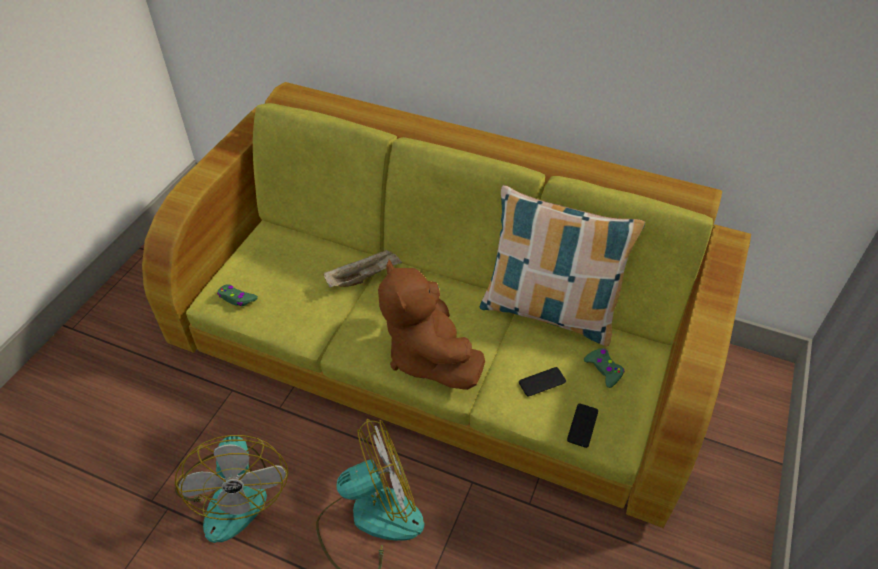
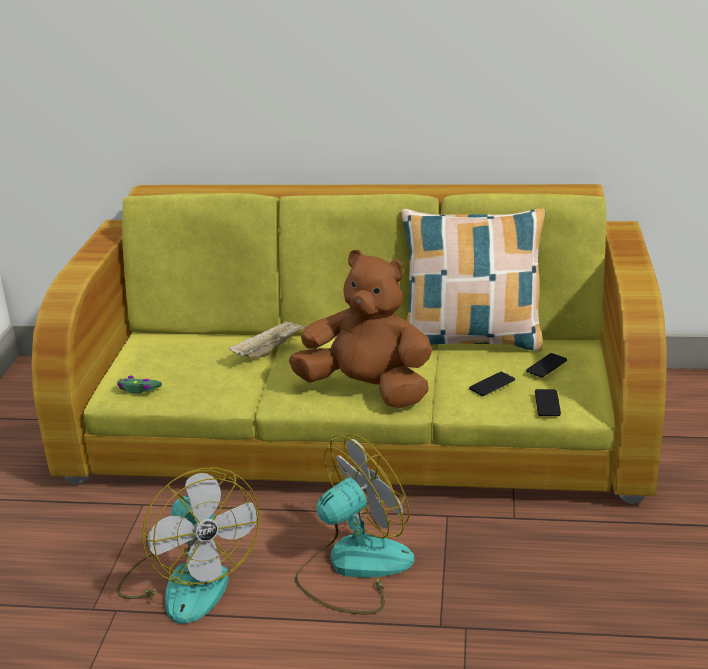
camera: 15 degrees left, 20 degrees down
brown plush toy [378,260,485,390] -> brown plush toy turned 150 degrees clockwise [289,250,432,408]
green game controller [584,348,624,388] -> phone [526,353,567,377]

